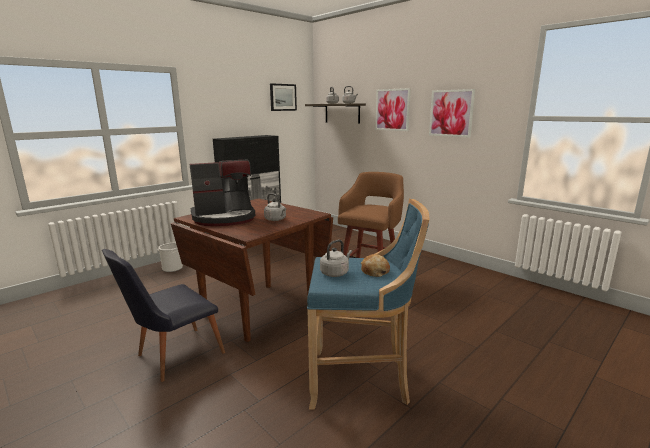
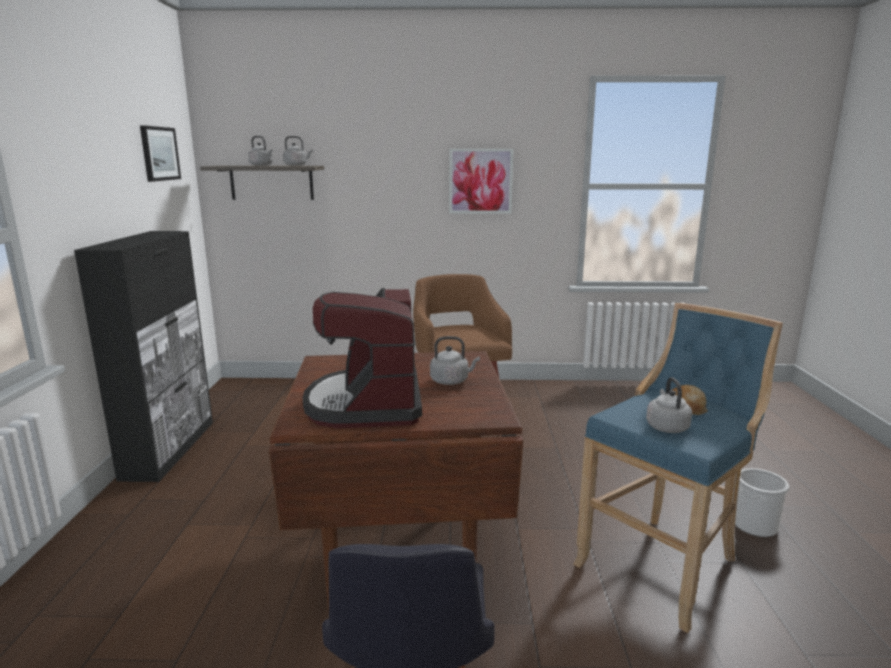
camera: 45 degrees left, 0 degrees up
bucket [158,243,183,272] -> bucket moved to [735,468,789,537]
coffee machine [190,159,255,226] -> coffee machine turned 150 degrees clockwise [302,288,422,428]
picture [375,88,411,131] -> none

